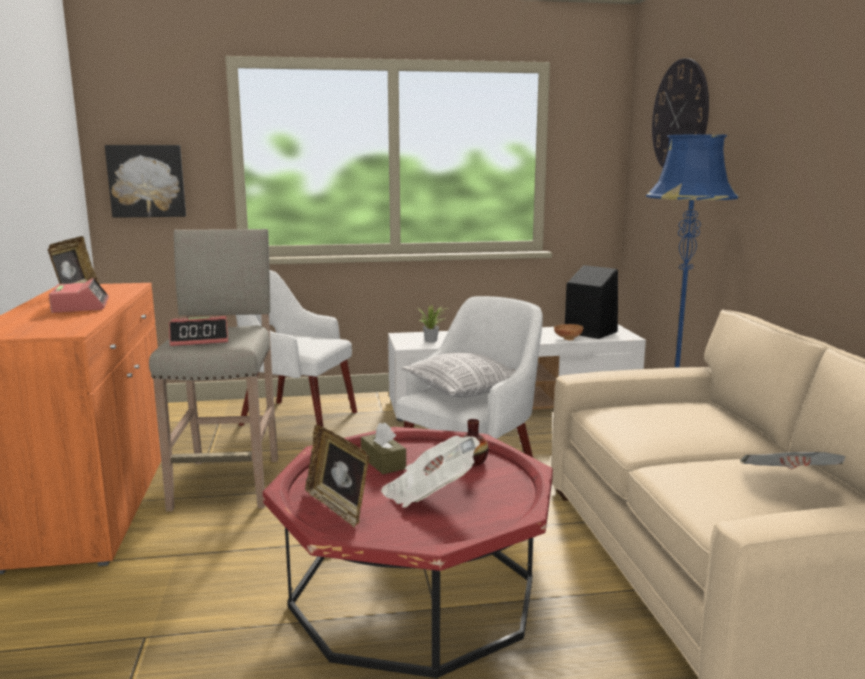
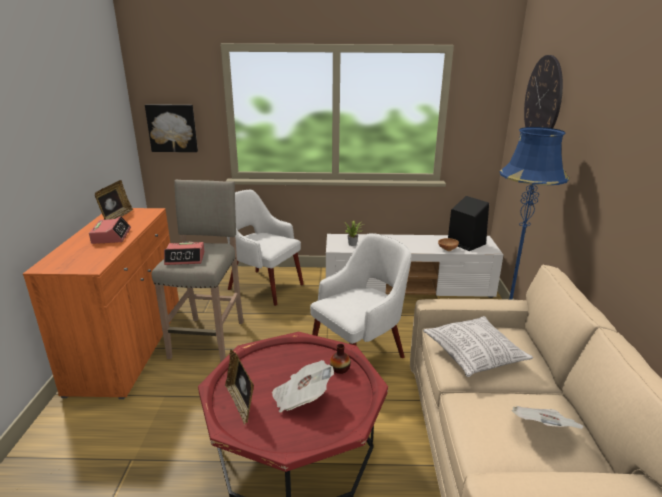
camera: 10 degrees right, 10 degrees up
brown tissue box [361,422,406,474] -> none
pillow [401,353,531,398] -> pillow moved to [423,316,533,377]

